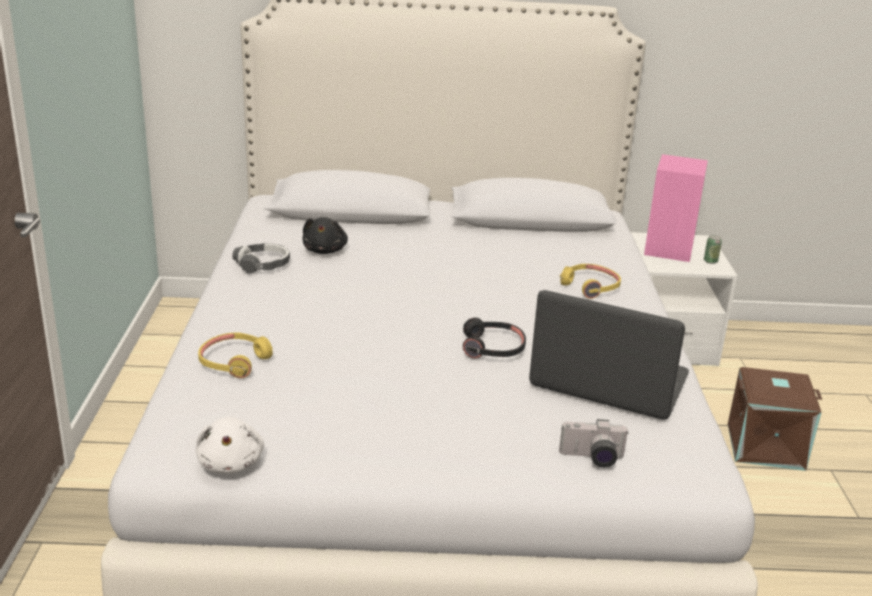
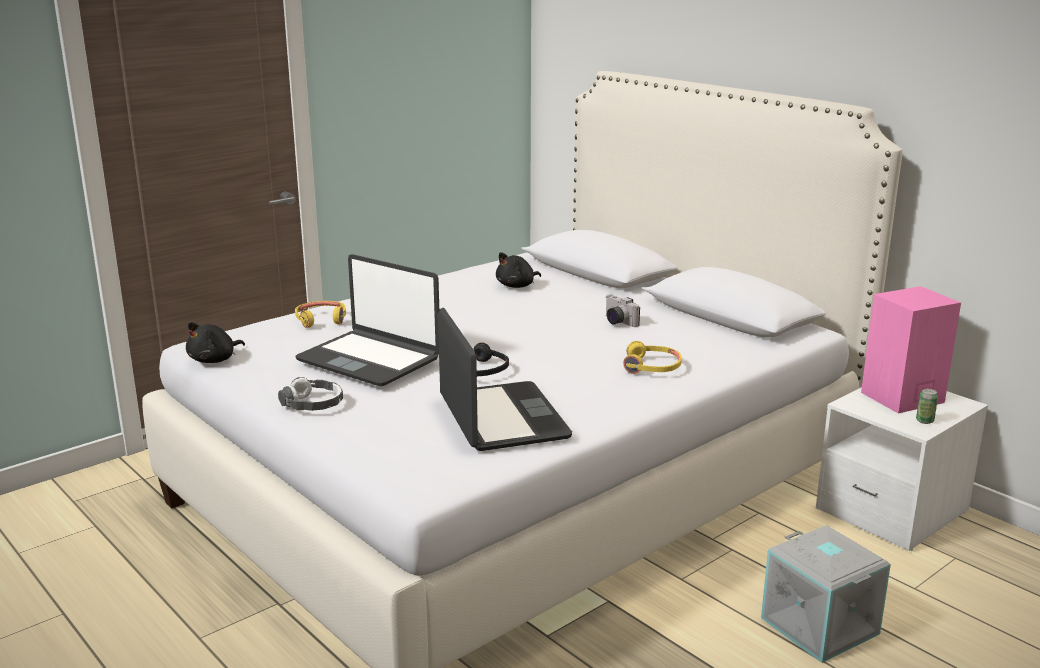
camera: 50 degrees right, 5 degrees down
white plush toy [196,417,264,474] -> black plush toy [186,322,245,363]
headphones [233,243,290,273] -> headphones moved to [278,377,343,411]
camera [559,419,629,468] -> camera moved to [606,295,640,327]
brown storage box [728,367,822,471] -> grey storage box [761,525,891,663]
none -> laptop [295,254,439,386]

